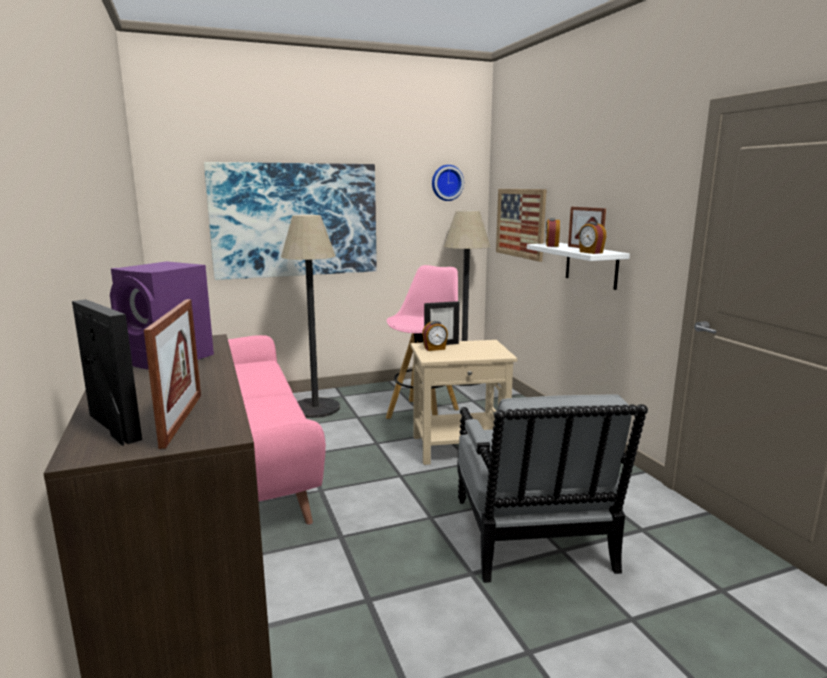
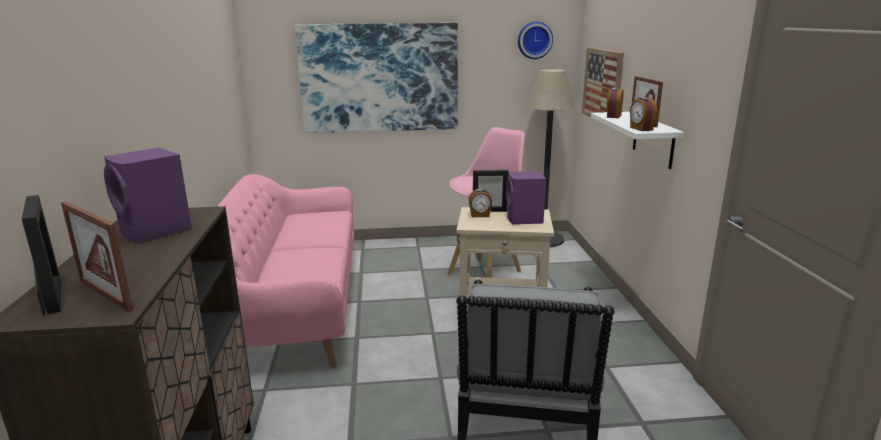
camera: 15 degrees right, 5 degrees up
picture frame [144,299,201,449] -> picture frame turned 120 degrees clockwise [61,201,133,312]
floor lamp [281,215,340,418] -> none
none -> purple speaker [506,171,546,225]

